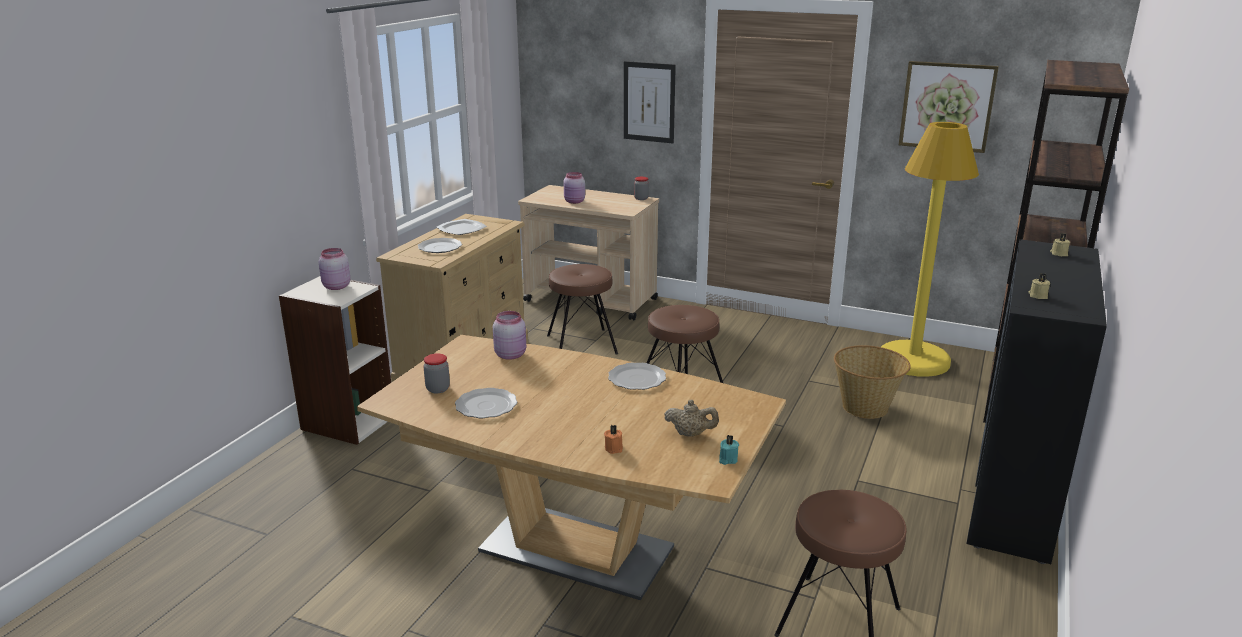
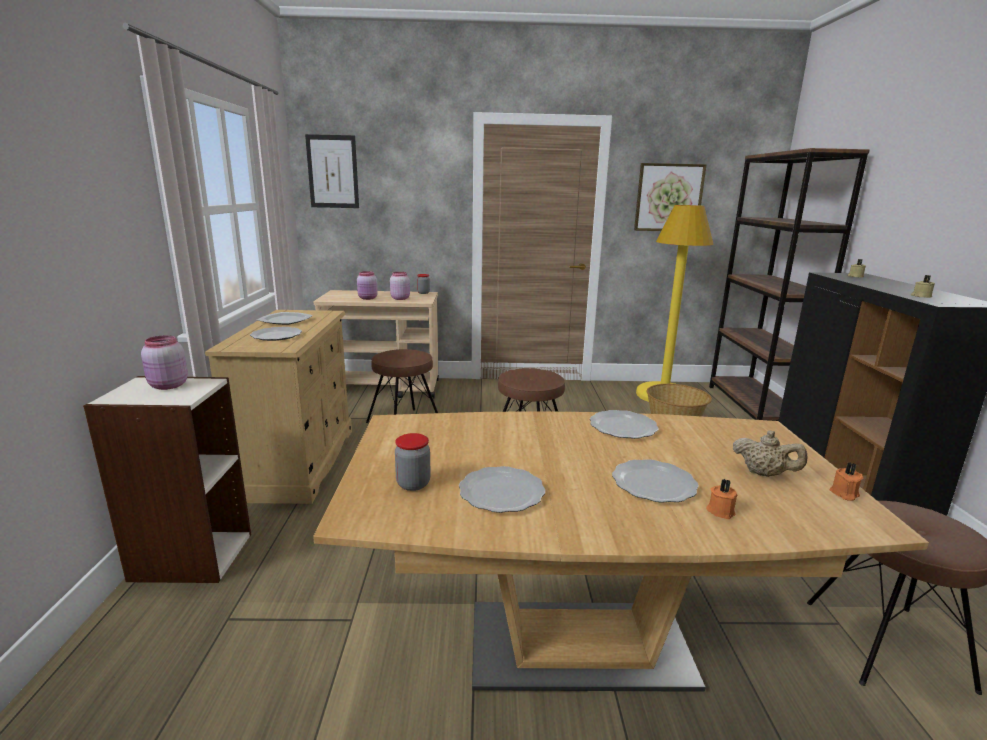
camera: 25 degrees left, 5 degrees down
pink jar [493,311,526,360] -> pink jar moved to [390,272,410,300]
picture [624,61,676,143] -> picture moved to [305,134,359,208]
beige teapot [664,400,719,437] -> beige teapot turned 45 degrees clockwise [733,430,807,477]
turquoise candle [719,435,739,465] -> orange candle [830,462,863,501]
none -> plate [612,459,699,503]

